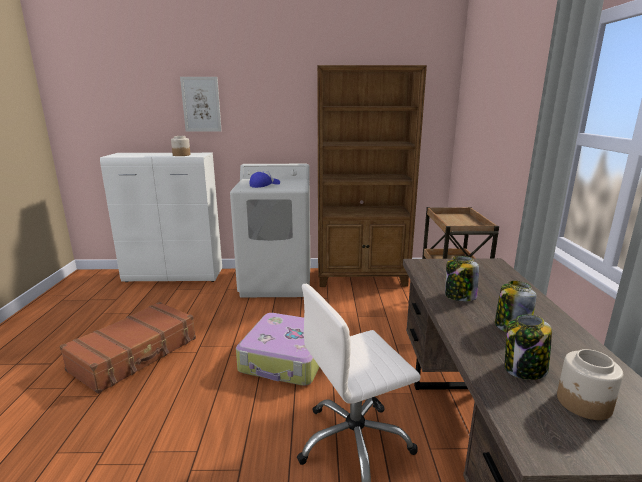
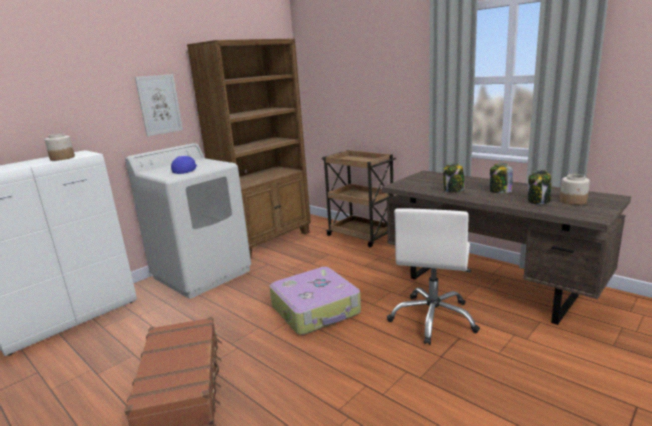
camera: 45 degrees left, 0 degrees up
picture [180,77,222,132] -> picture moved to [135,74,183,136]

